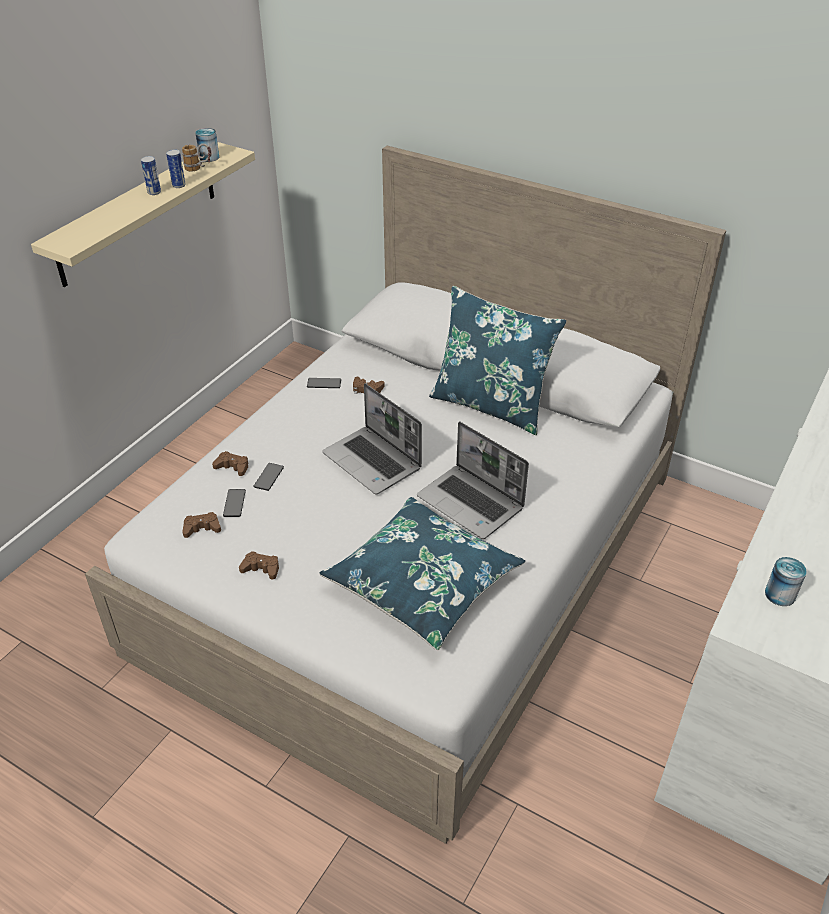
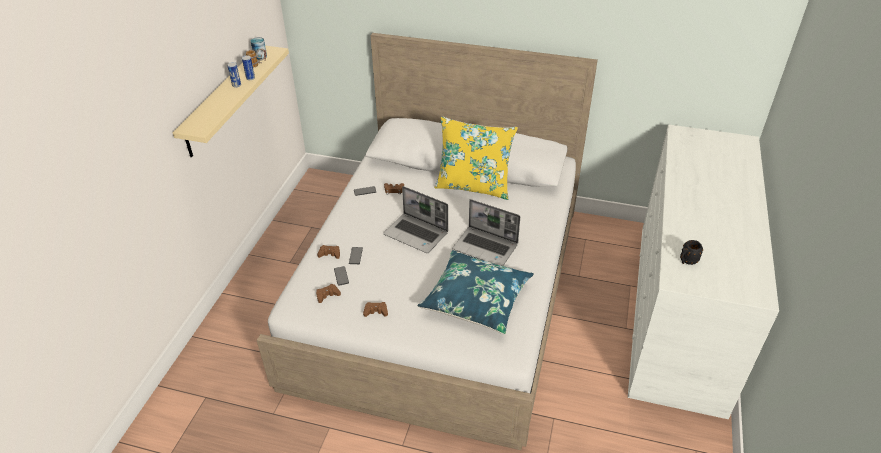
camera: 15 degrees left, 0 degrees up
blue pillow [429,286,567,435] -> yellow pillow [434,116,518,200]
can [765,557,807,606] -> black mug [680,240,703,265]

